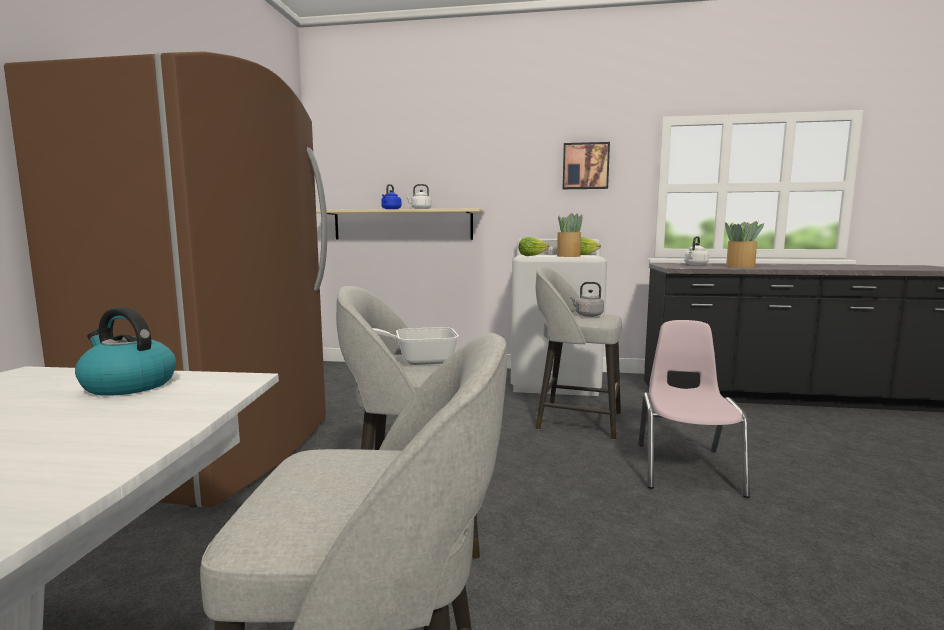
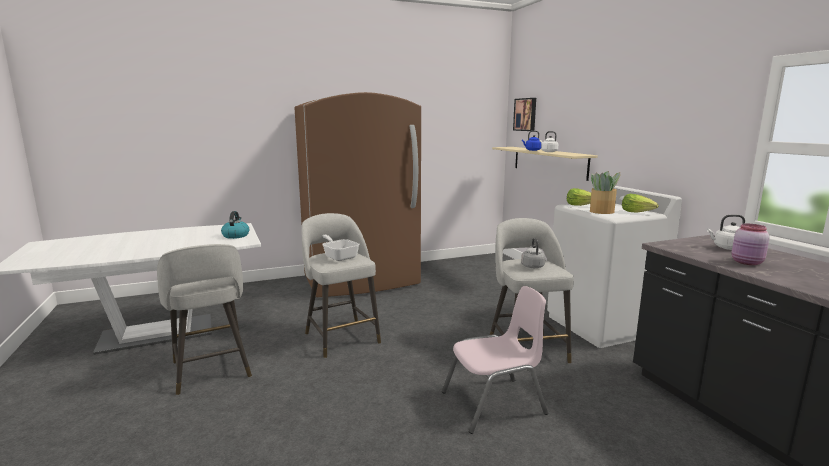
camera: 60 degrees right, 5 degrees up
picture [563,142,610,189] -> picture moved to [513,98,536,131]
potted plant [725,221,764,268] -> pink jar [732,224,770,265]

